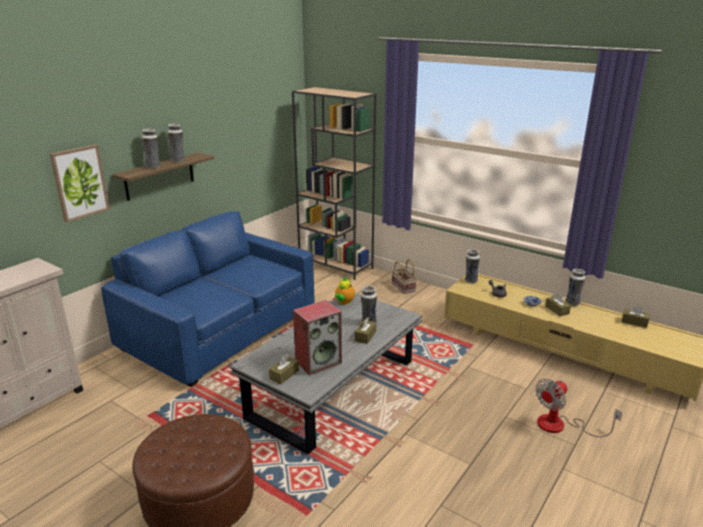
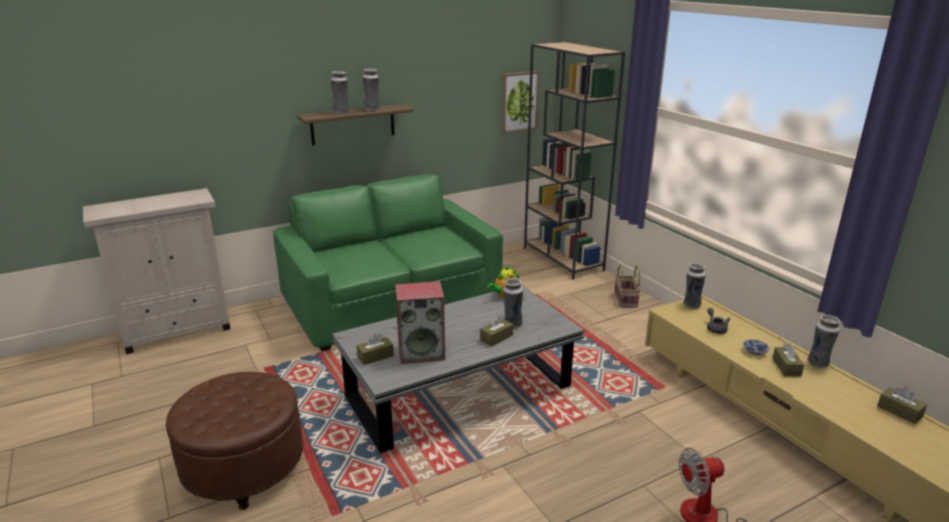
camera: 25 degrees right, 0 degrees up
picture [50,144,110,222] -> picture moved to [502,71,540,134]
blue sofa [101,211,315,387] -> green sofa [273,175,503,351]

